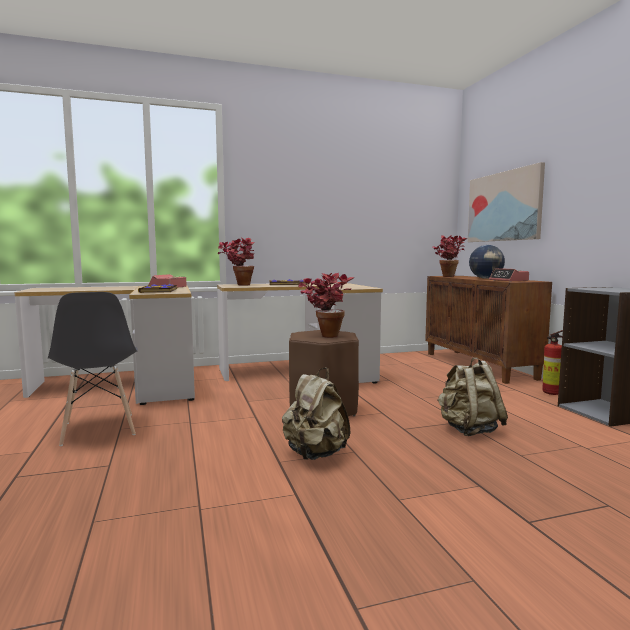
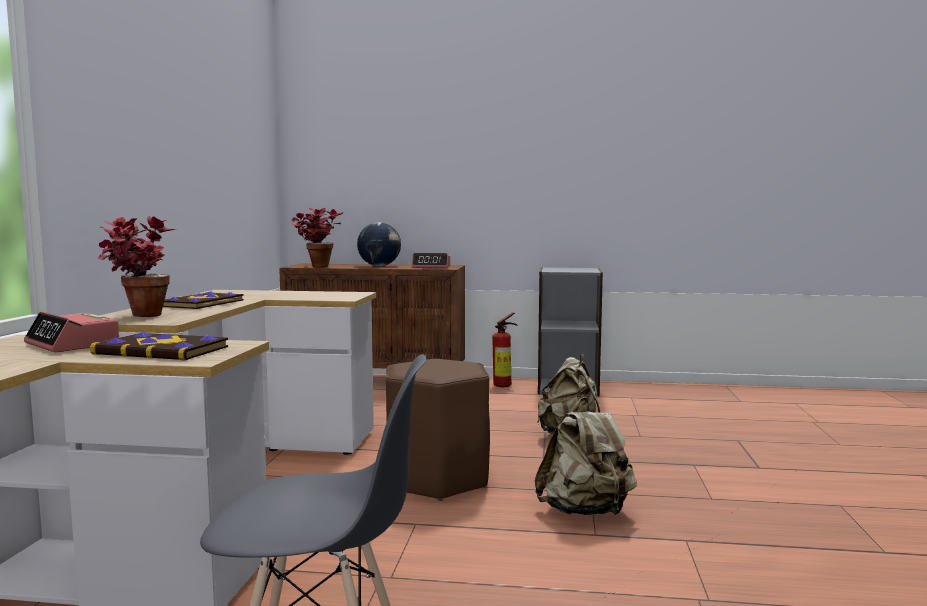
camera: 65 degrees left, 0 degrees up
potted plant [298,273,354,338] -> none
picture [468,162,545,242] -> none

